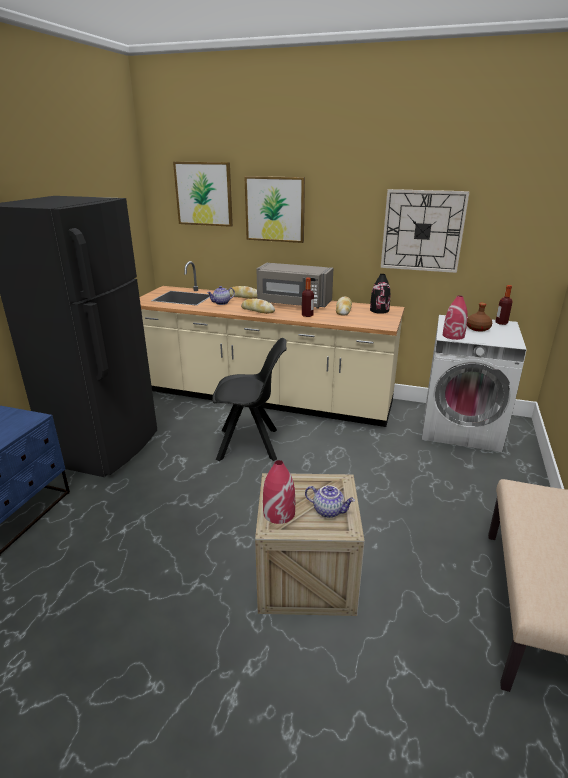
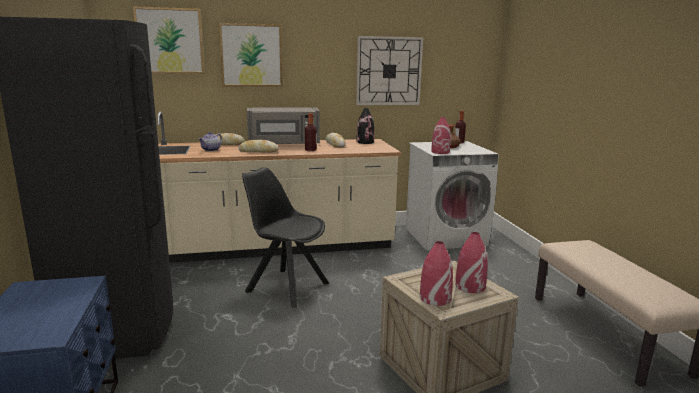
camera: 30 degrees left, 10 degrees down
black chair [212,338,287,461] -> black chair turned 120 degrees counterclockwise [242,167,329,308]
teapot [305,485,355,518] -> red vase [455,232,488,293]

